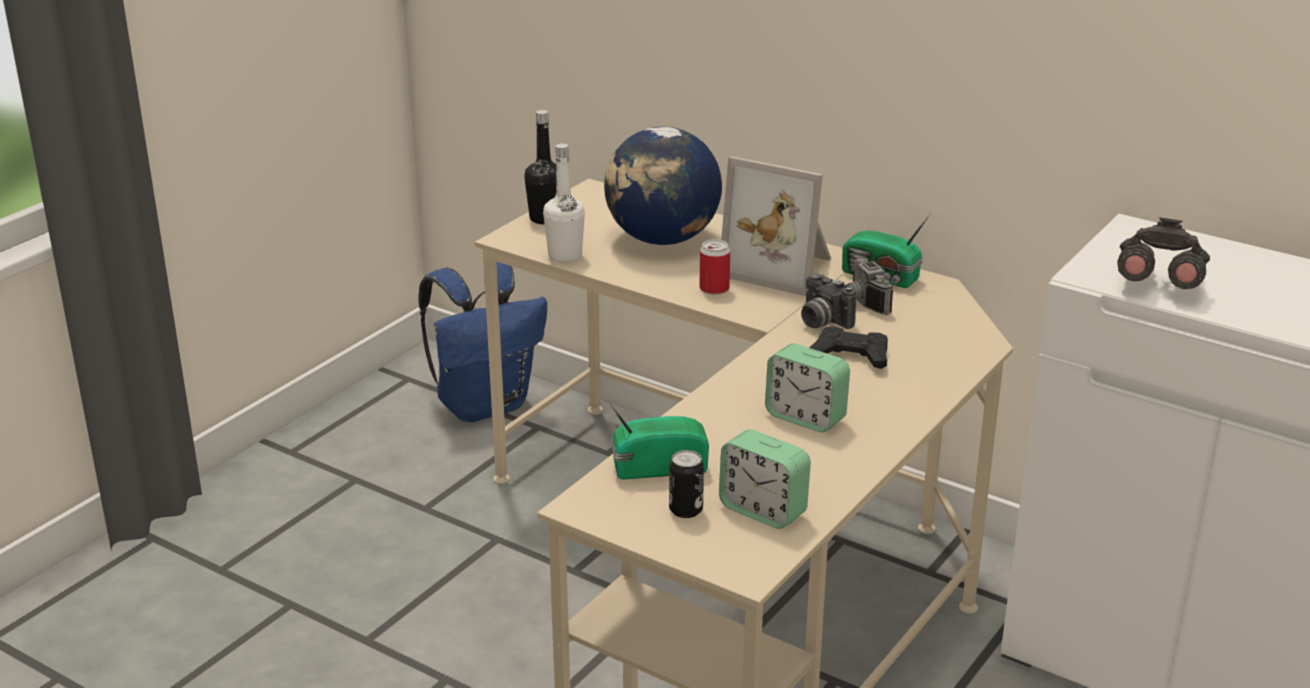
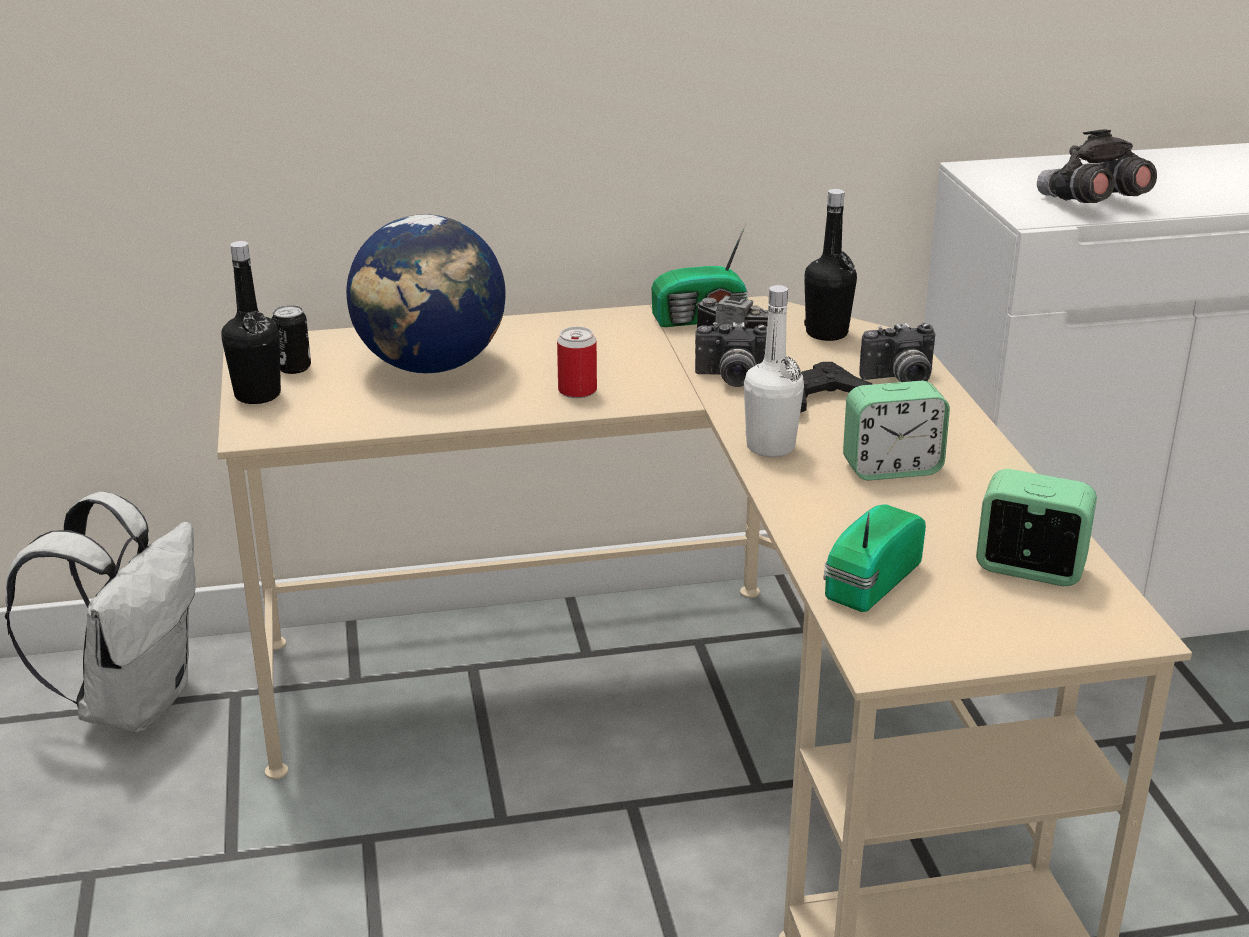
camera: 45 degrees left, 0 degrees up
blue backpack [419,262,547,422] -> white backpack [5,492,196,732]
white bottle [543,143,585,263] -> white bottle moved to [744,285,804,457]
can [669,450,704,518] -> can moved to [272,305,311,374]
alarm clock [719,429,811,529] -> alarm clock turned 150 degrees counterclockwise [976,469,1097,586]
picture frame [721,156,831,296] -> none
none -> black bottle [804,189,857,341]
none -> camera [859,323,935,382]

